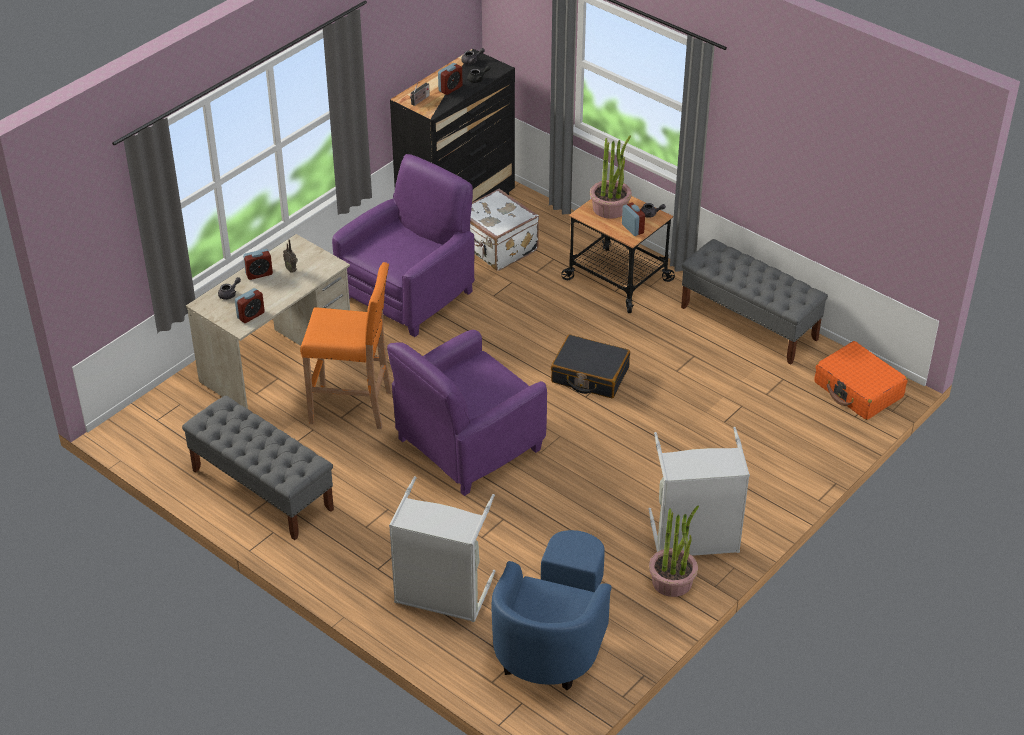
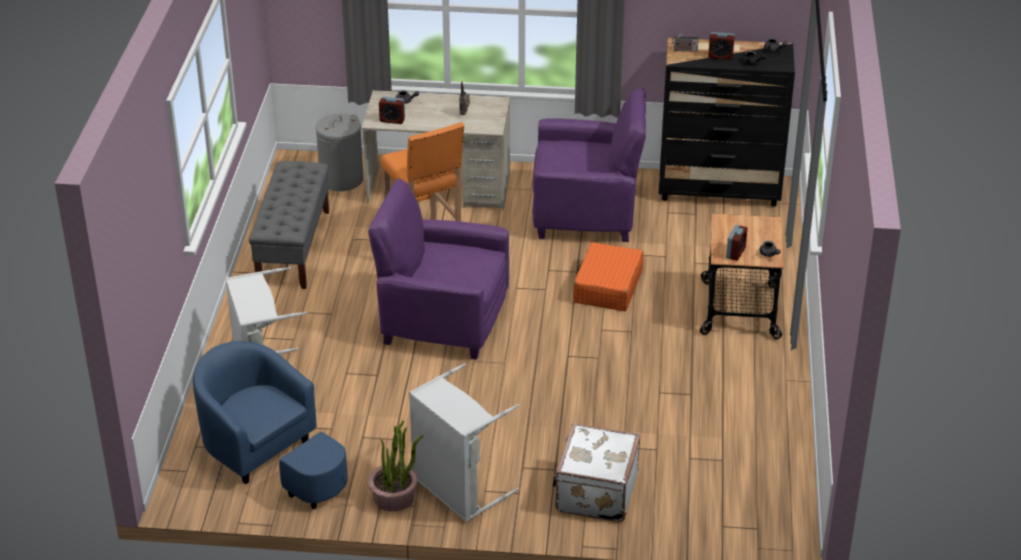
camera: 55 degrees right, 5 degrees down
alarm clock [243,249,273,280] -> none
white suitcase [470,189,539,271] -> white suitcase moved to [552,423,640,522]
blue armchair [491,530,612,690] -> blue armchair turned 60 degrees clockwise [193,341,348,509]
black suitcase [551,334,630,398] -> none
potted plant [590,135,632,219] -> none
grey bench [681,239,828,364] -> none
orange suitcase [814,341,908,420] -> orange suitcase moved to [573,242,644,311]
none -> grey laundry basket [316,113,364,191]

